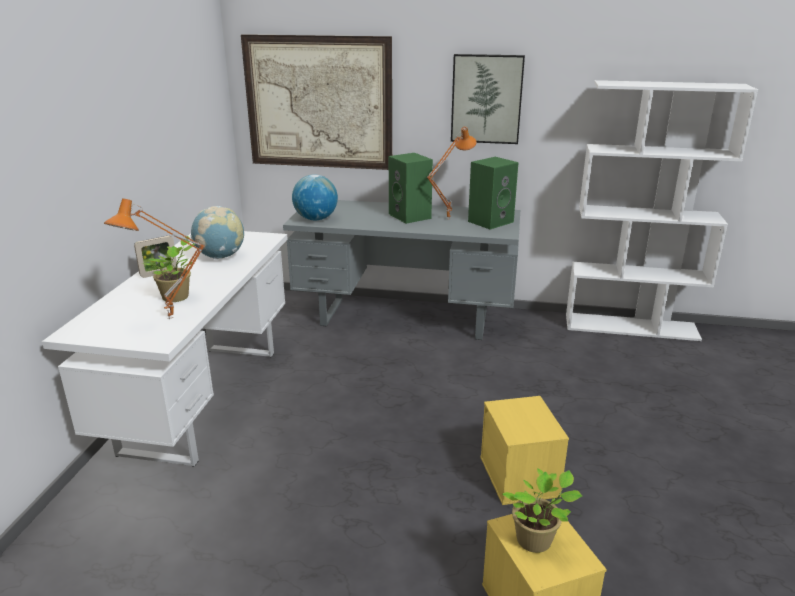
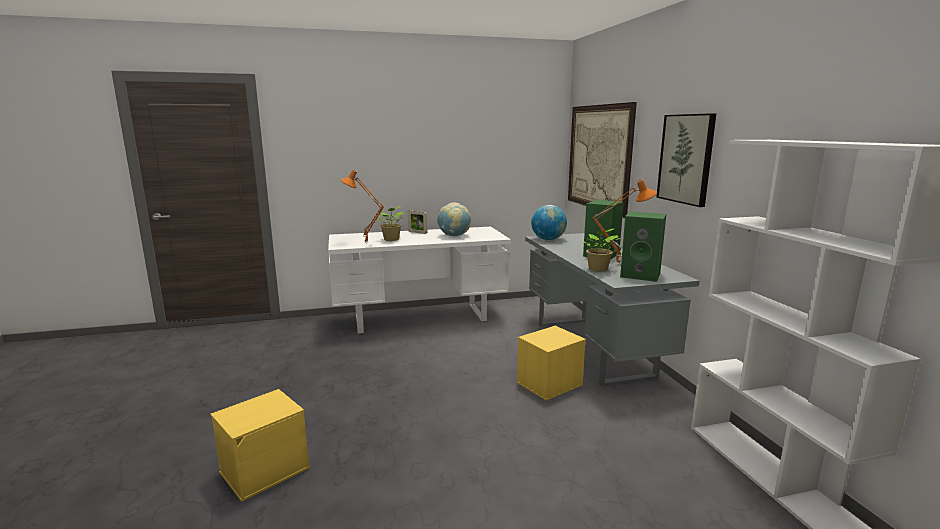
camera: 65 degrees right, 10 degrees down
yellow storage box [480,396,569,505] -> yellow storage box moved to [517,326,586,400]
potted plant [502,468,582,553] -> potted plant moved to [583,228,621,272]

